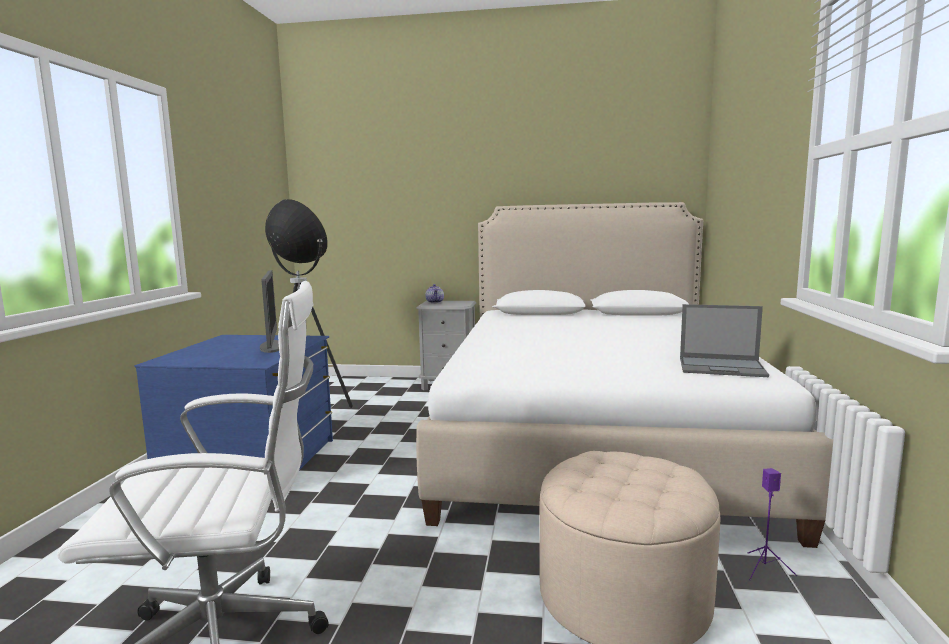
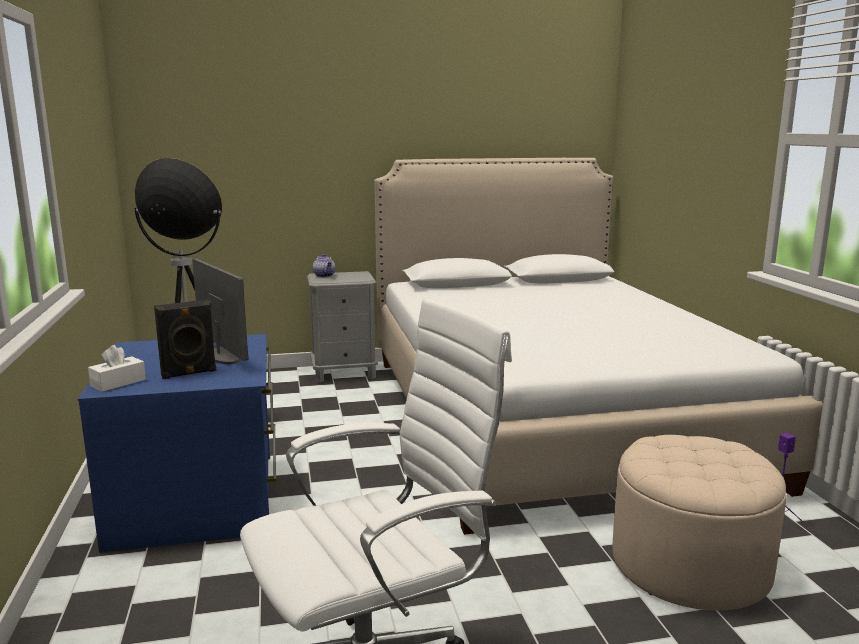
camera: 20 degrees left, 5 degrees up
laptop [680,304,769,377] -> none
none -> white tissue box [88,345,146,392]
none -> black speaker [154,300,217,379]

